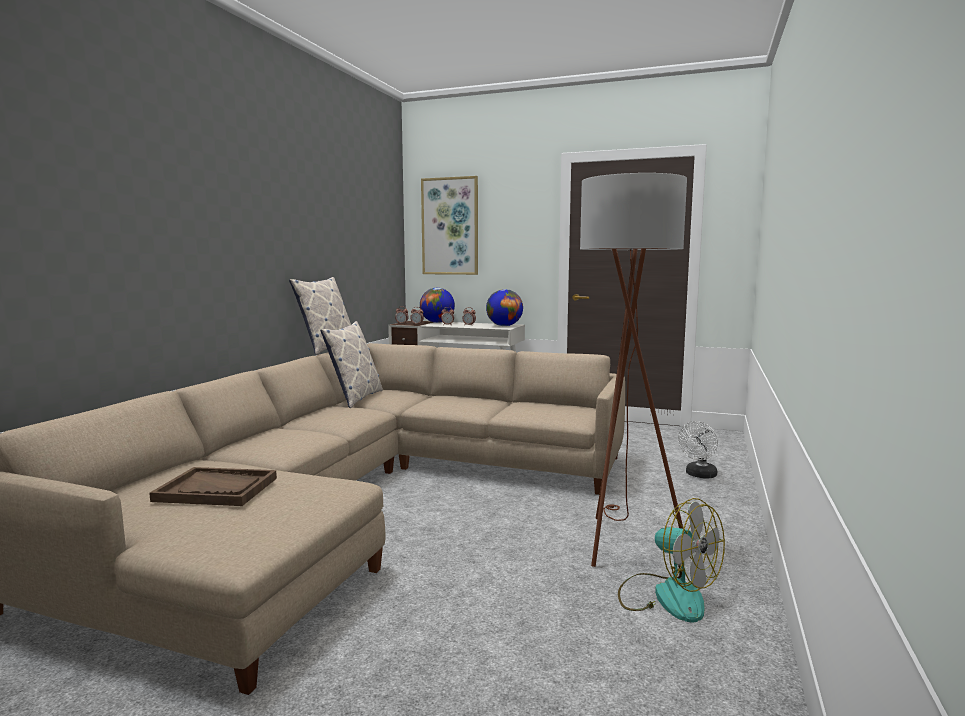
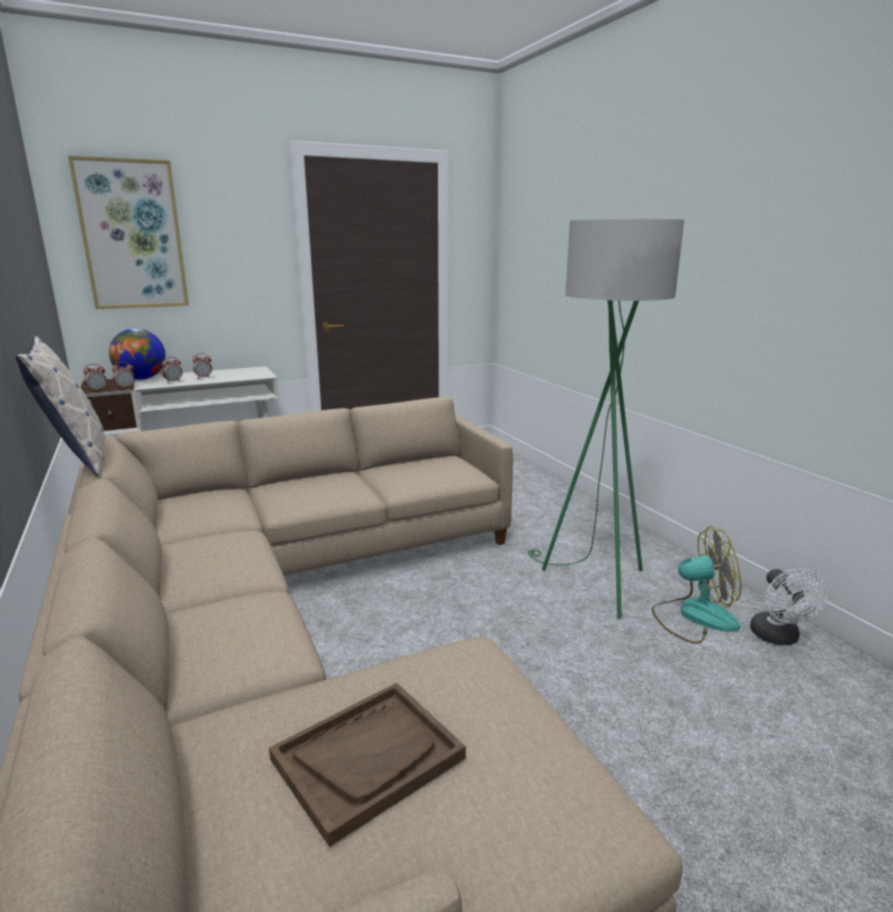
camera: 45 degrees left, 10 degrees up
pillow [320,321,383,408] -> none
globe [486,289,523,326] -> none
brown floor lamp [580,173,687,567] -> green floor lamp [528,218,684,618]
white fan [678,421,718,478] -> white fan moved to [750,569,827,645]

